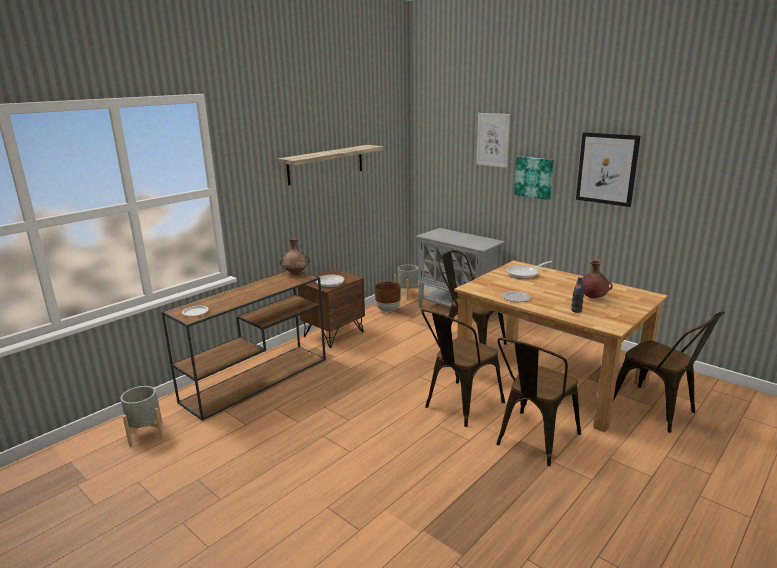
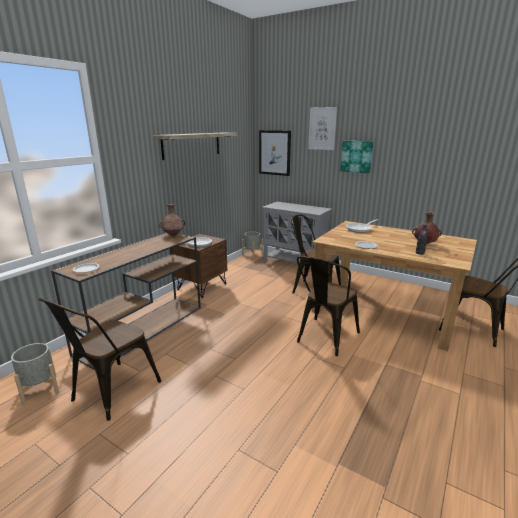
camera: 10 degrees left, 0 degrees up
brown planter [375,282,401,312] -> none
brown chair [496,338,581,466] -> brown chair moved to [39,298,161,421]
picture [576,132,641,207] -> picture moved to [259,130,291,176]

